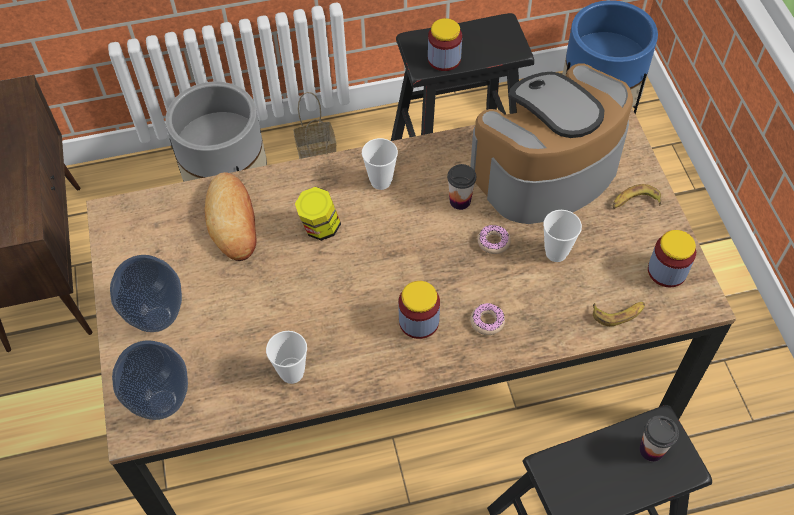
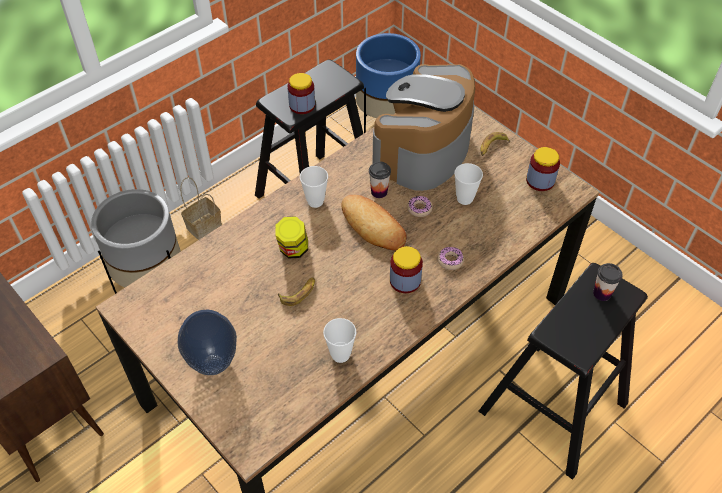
camera: 30 degrees left, 5 degrees down
vase [112,340,188,420] -> none
bread [205,172,256,261] -> bread moved to [342,195,407,251]
banana [593,302,645,326] -> banana moved to [278,278,315,306]

